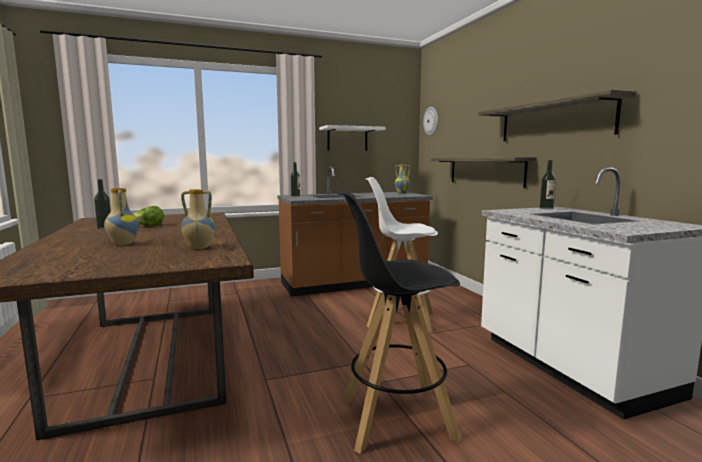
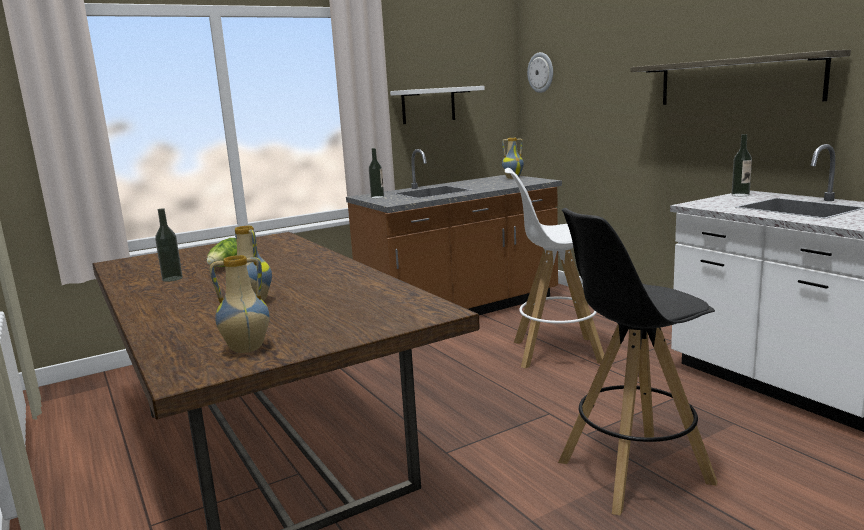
camera: 10 degrees left, 5 degrees up
vase [181,189,215,249] -> vase moved to [210,255,270,353]
shelf [431,157,537,188] -> none

